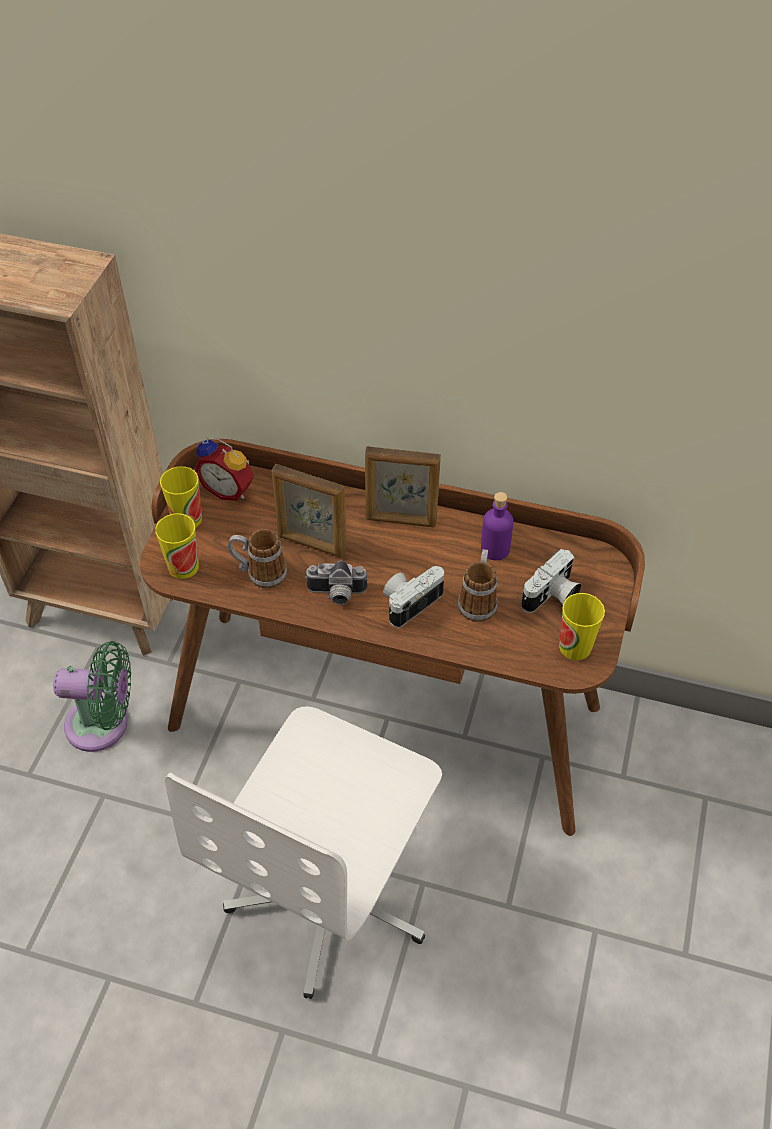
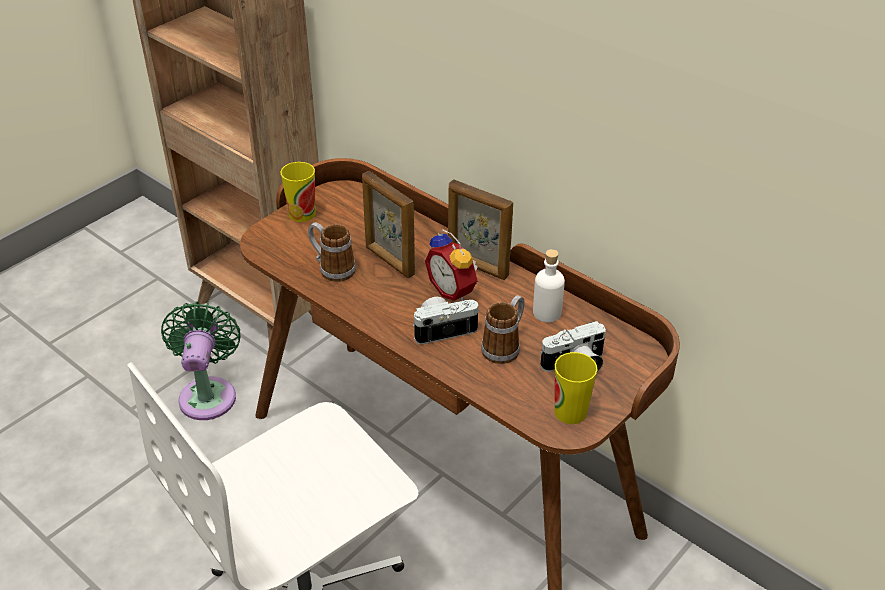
camera: 25 degrees right, 10 degrees down
green fan [53,641,131,752] -> green fan turned 120 degrees counterclockwise [161,302,241,420]
cup [155,513,199,579] -> none
alarm clock [194,437,254,501] -> alarm clock moved to [425,229,478,301]
camera [305,561,368,605] -> none
purple bottle [481,492,513,560] -> white bottle [533,249,565,322]

